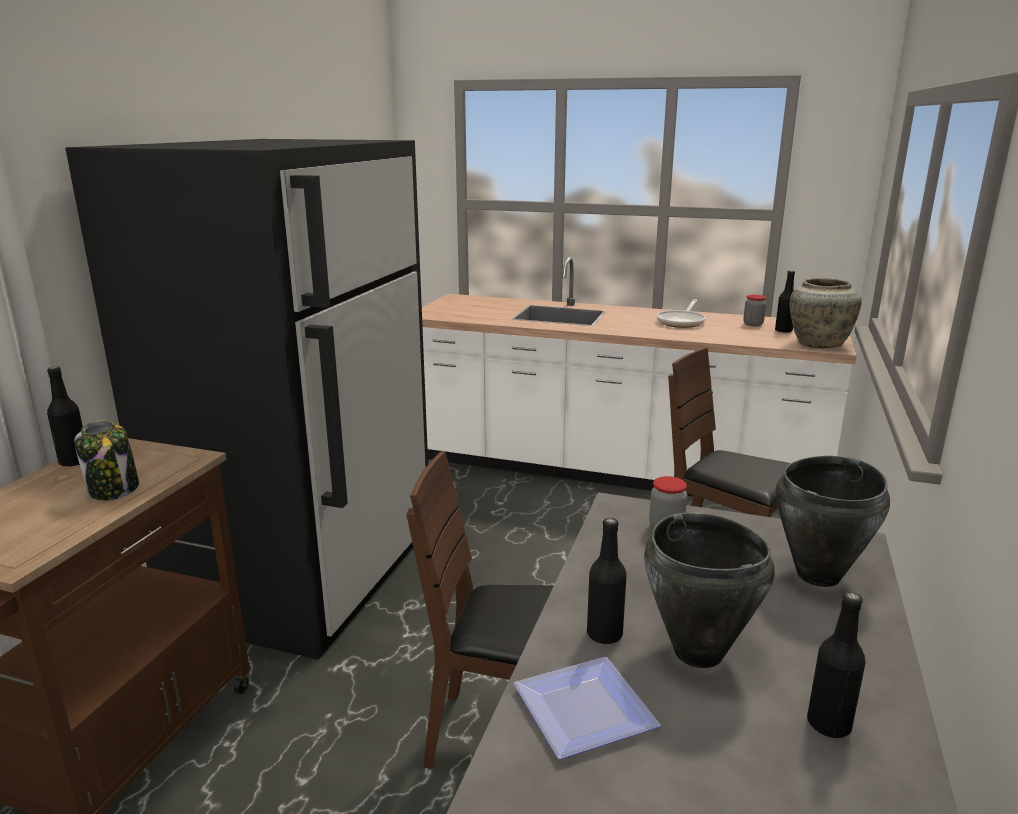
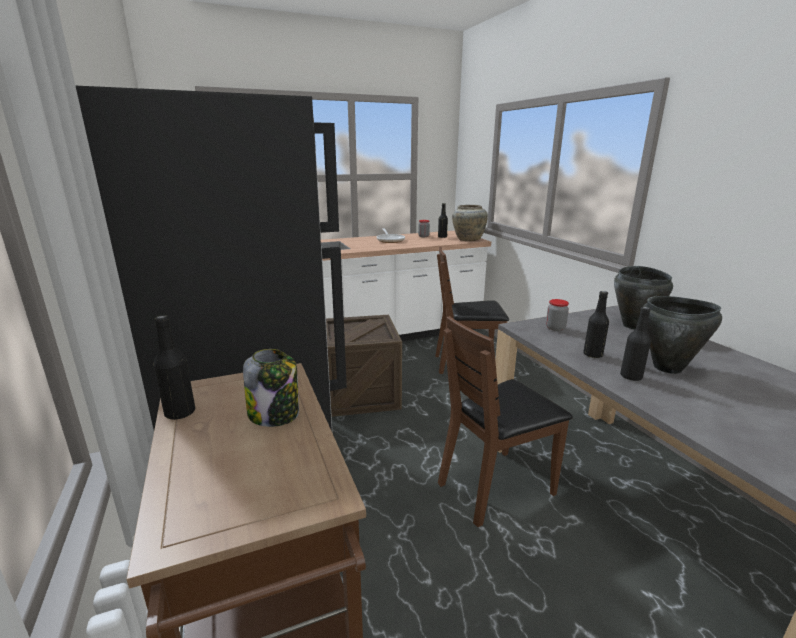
camera: 40 degrees left, 0 degrees up
plate [513,657,661,759] -> none
black bottle [807,592,866,738] -> black bottle moved to [583,291,609,358]
none -> crate [326,315,402,417]

